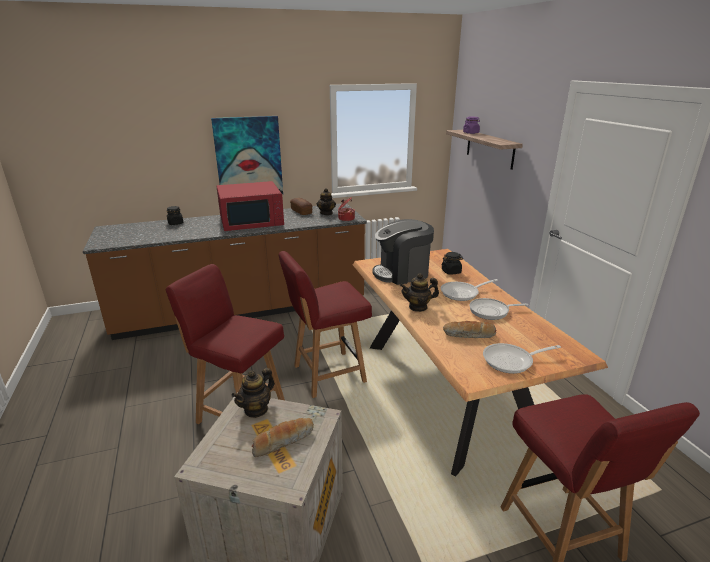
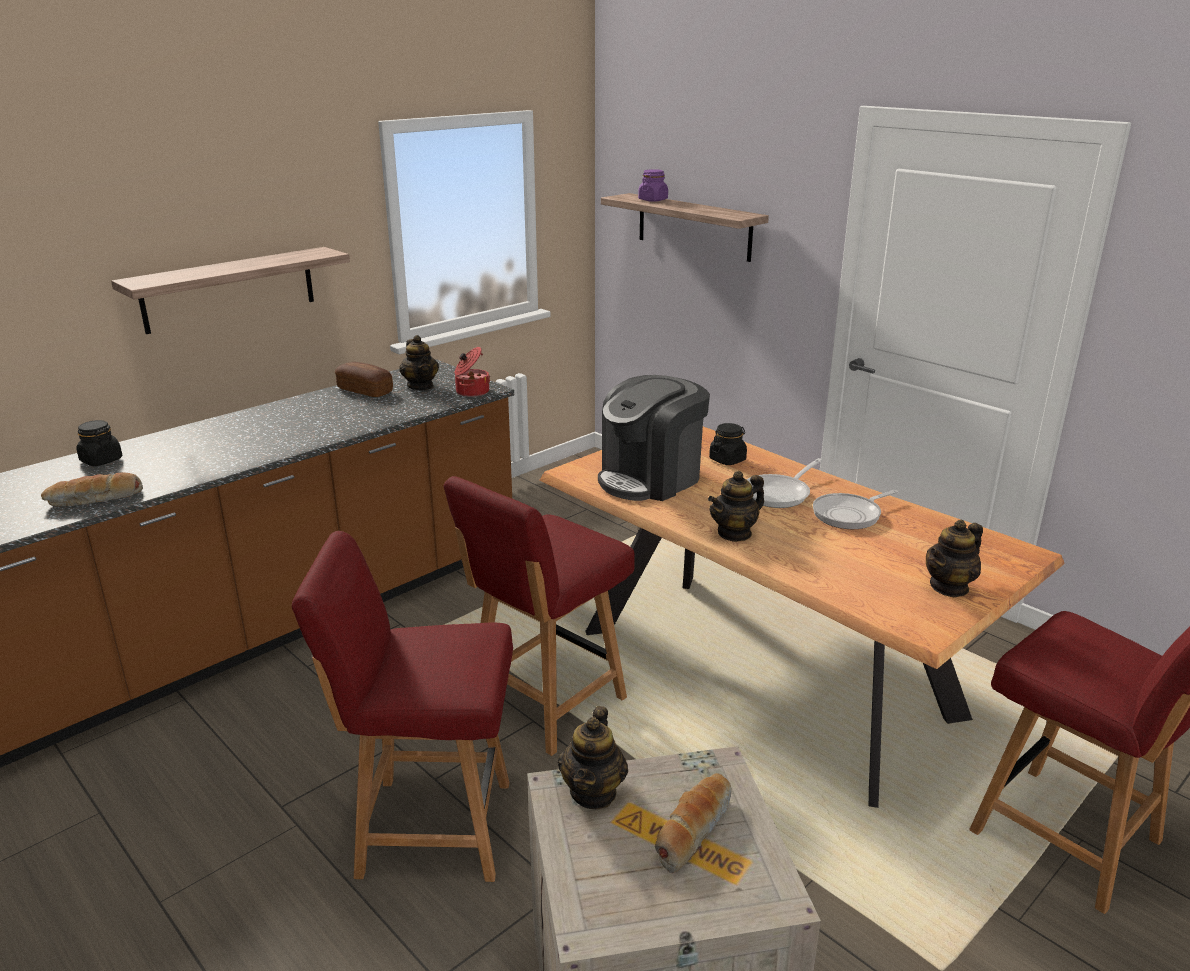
camera: 25 degrees left, 0 degrees up
picture [211,116,283,195] -> shelf [111,247,350,334]
red microwave [216,181,284,231] -> none
bread [443,321,496,338] -> bread moved to [41,472,143,507]
frying pan [483,343,561,374] -> teapot [926,520,983,598]

